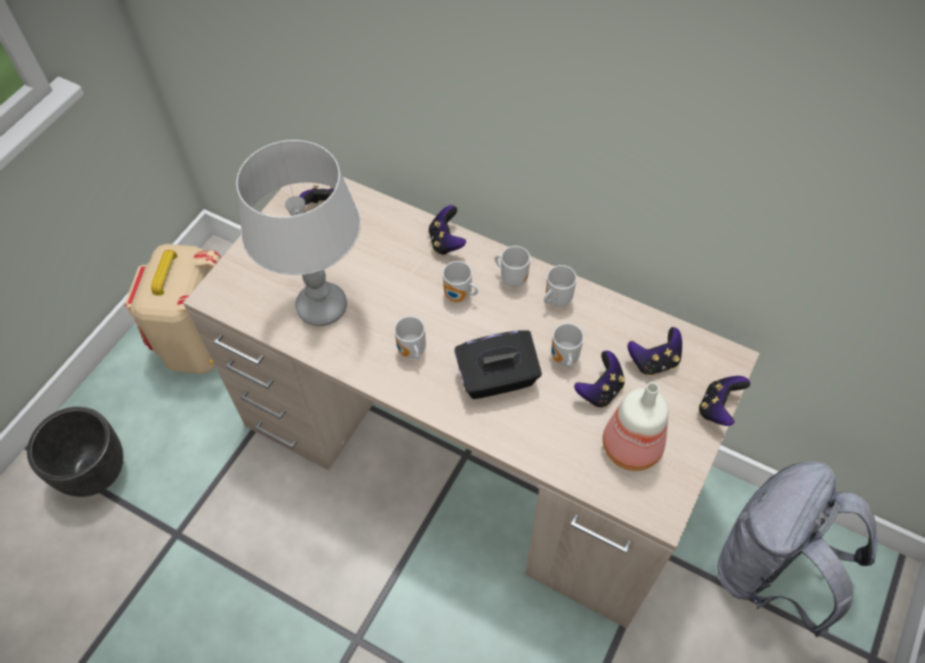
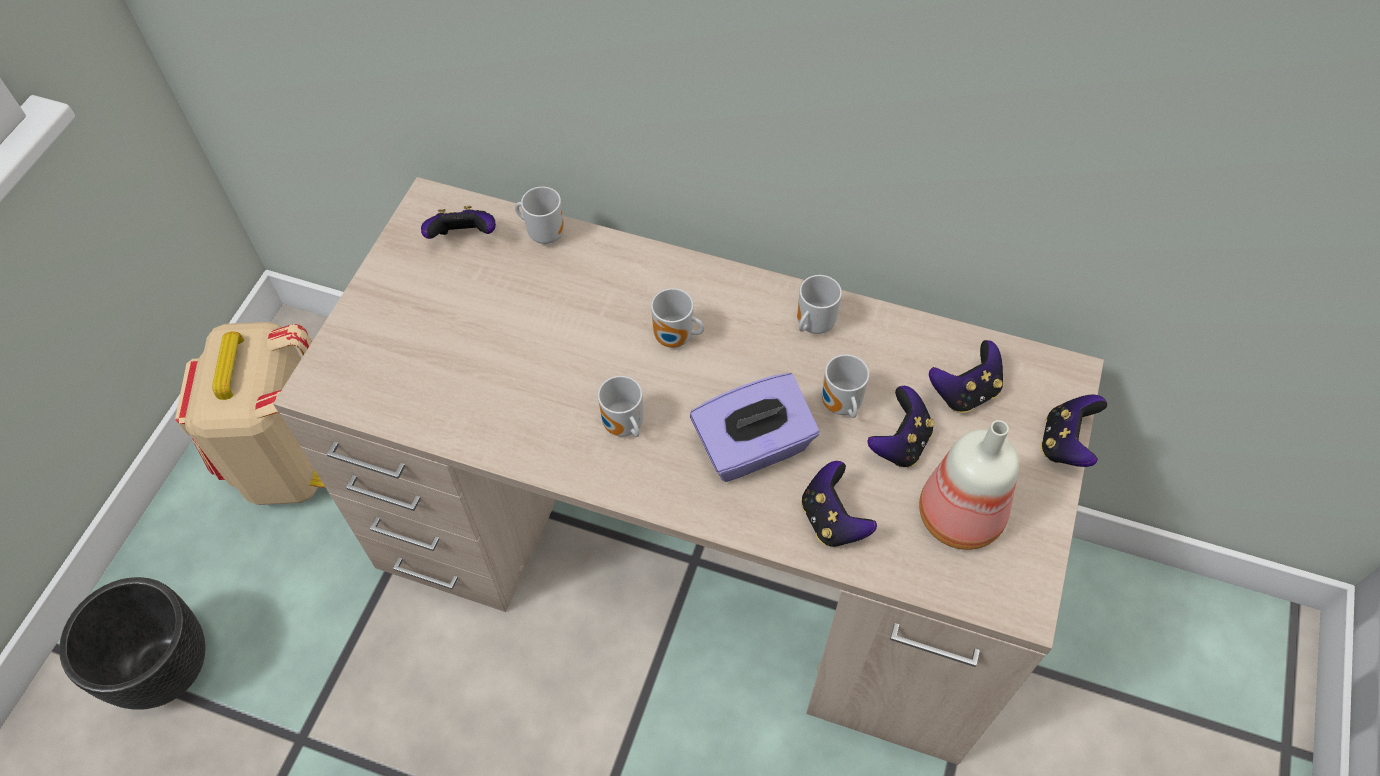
camera: 10 degrees left, 0 degrees up
grey table lamp [236,140,361,326] -> none
game controller [429,205,466,255] -> game controller moved to [801,461,877,547]
black tissue box [454,331,542,399] -> purple tissue box [690,373,819,482]
mug [495,246,530,287] -> mug moved to [515,187,564,244]
grey backpack [717,461,877,637] -> none

